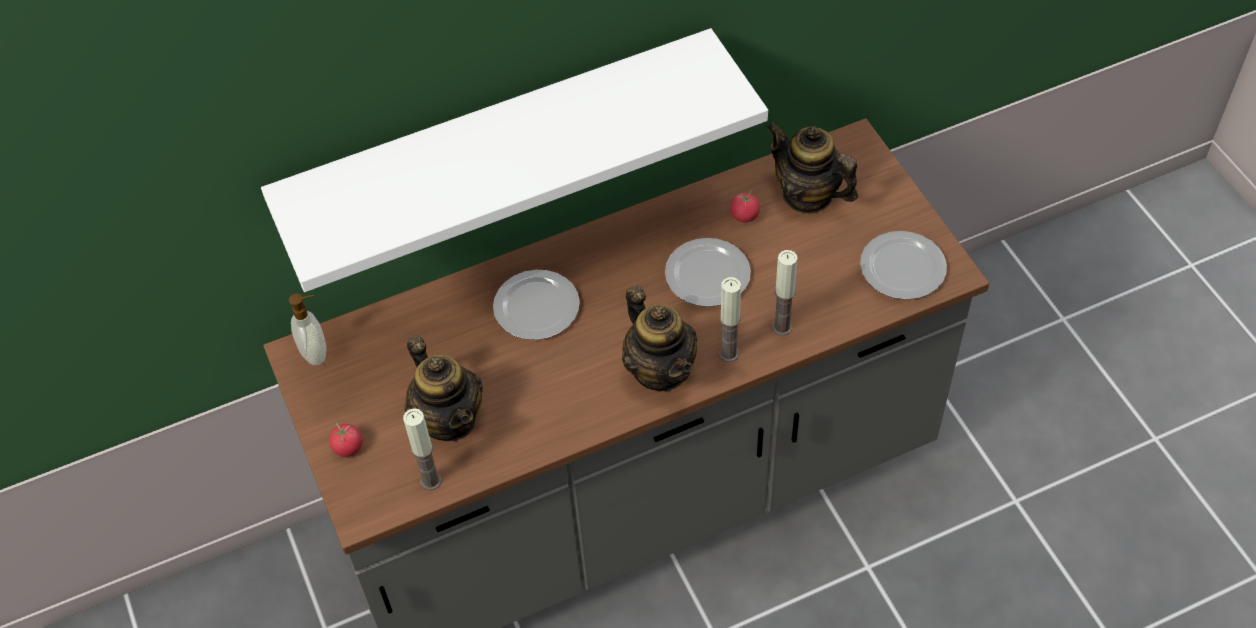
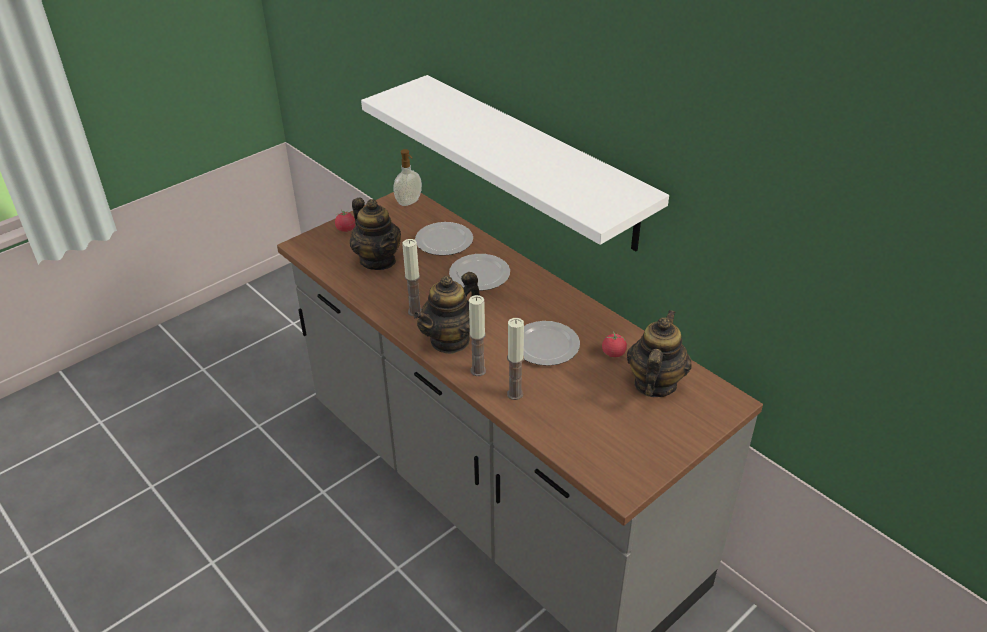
camera: 70 degrees right, 15 degrees down
candle [403,408,442,490] -> candle moved to [402,239,422,316]
teapot [405,335,483,441] -> teapot turned 75 degrees counterclockwise [350,198,401,270]
plate [860,231,947,300] -> plate moved to [415,222,473,256]

